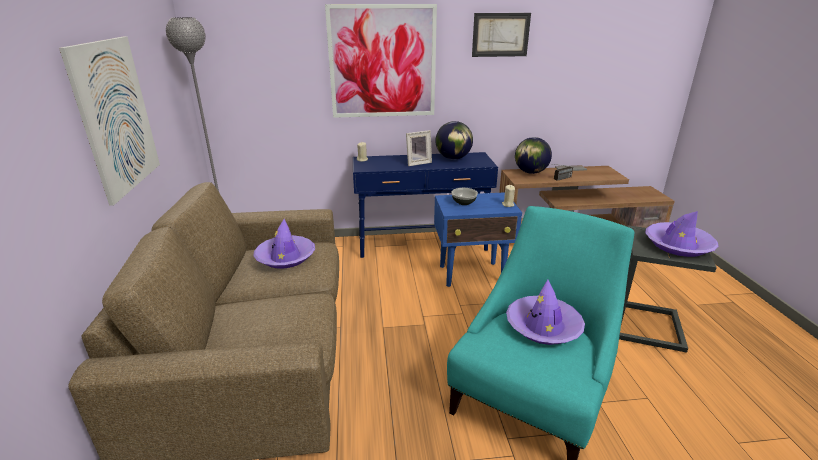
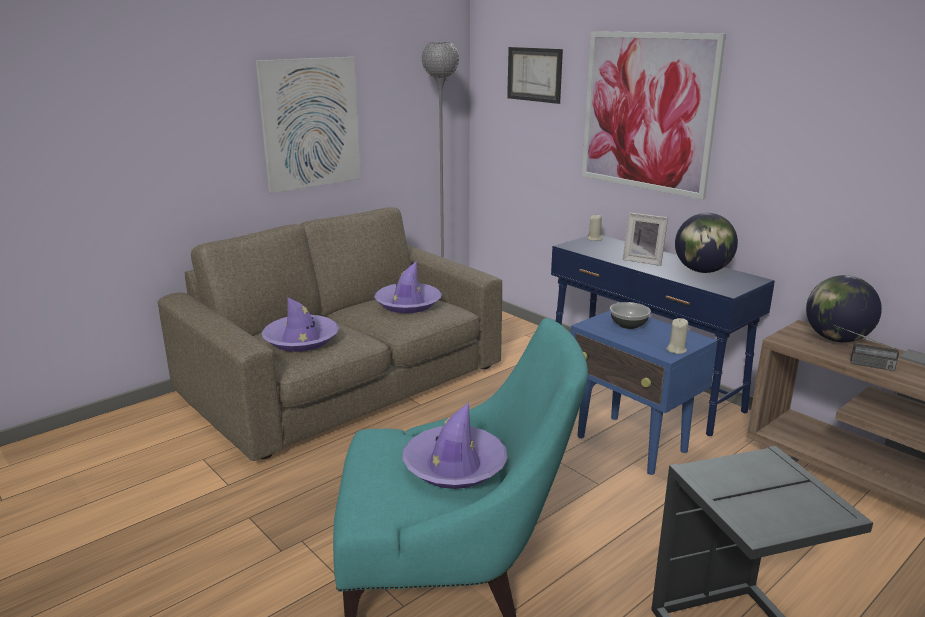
camera: 55 degrees right, 5 degrees down
picture [472,13,531,57] -> picture moved to [507,47,563,104]
purple hat [646,211,718,257] -> purple hat moved to [261,298,339,352]

